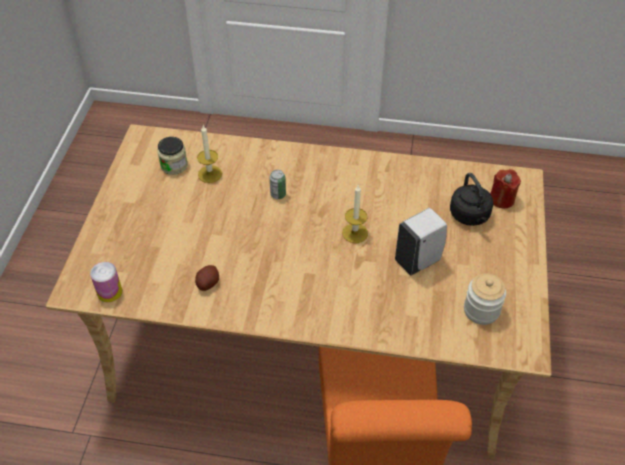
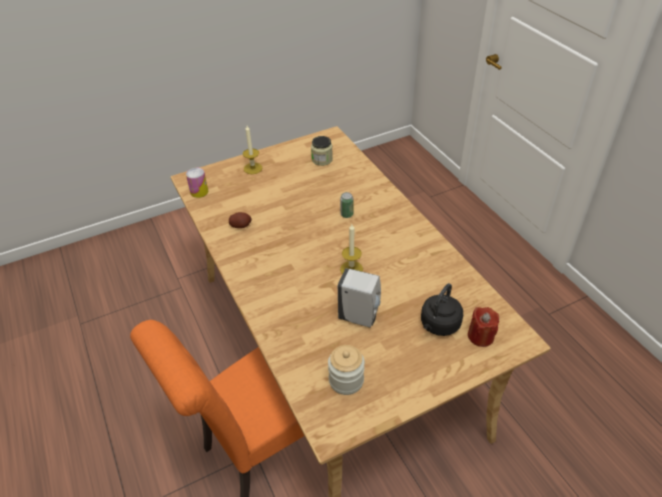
camera: 55 degrees right, 5 degrees down
candle [197,125,222,183] -> candle moved to [243,126,262,174]

